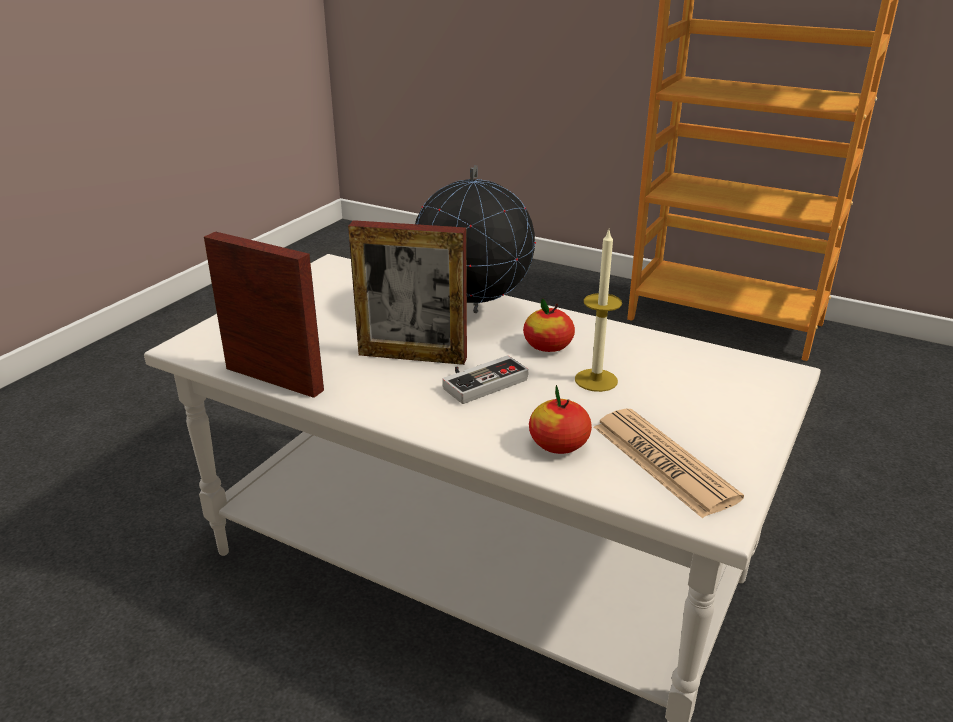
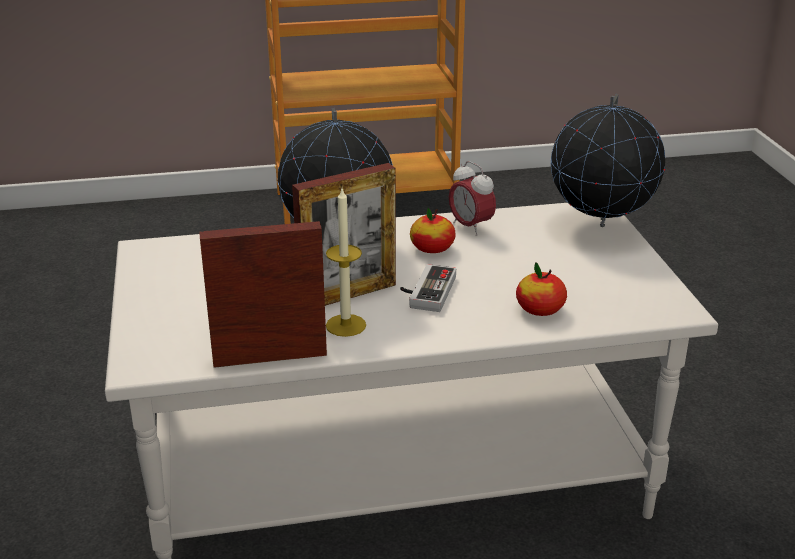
camera: 40 degrees left, 0 degrees up
candle [575,230,622,392] -> candle moved to [326,189,366,337]
newspaper [594,409,744,518] -> none
none -> alarm clock [449,161,496,236]
none -> globe [551,94,665,227]

